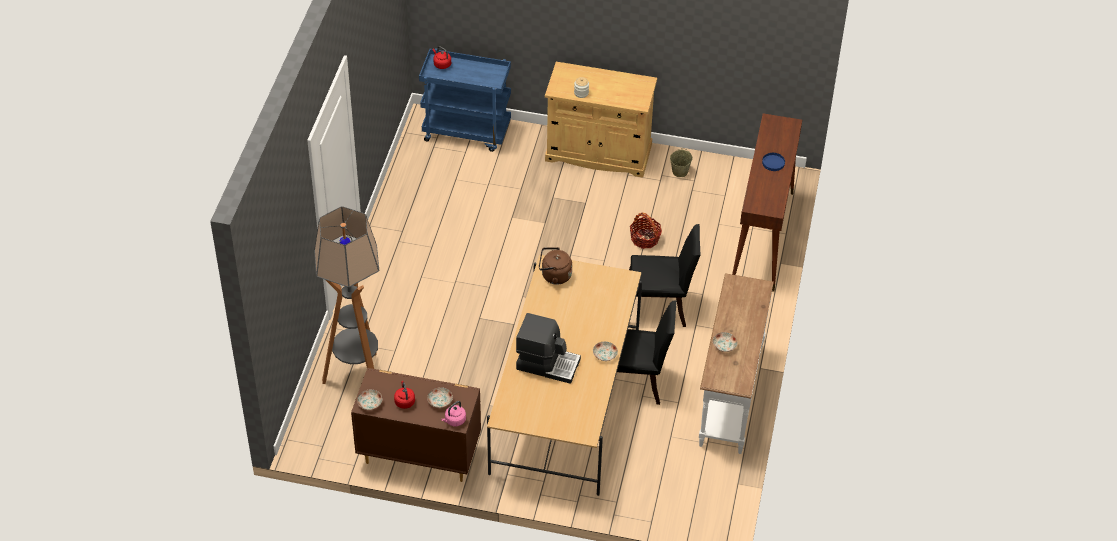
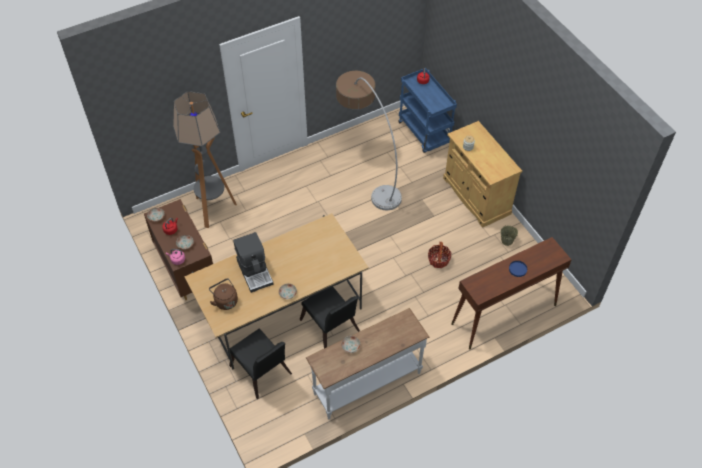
camera: 50 degrees right, 5 degrees up
brown kettle [539,247,572,285] -> brown kettle moved to [209,278,238,310]
black chair [629,224,701,327] -> black chair moved to [229,328,292,399]
none -> floor lamp [336,71,402,210]

